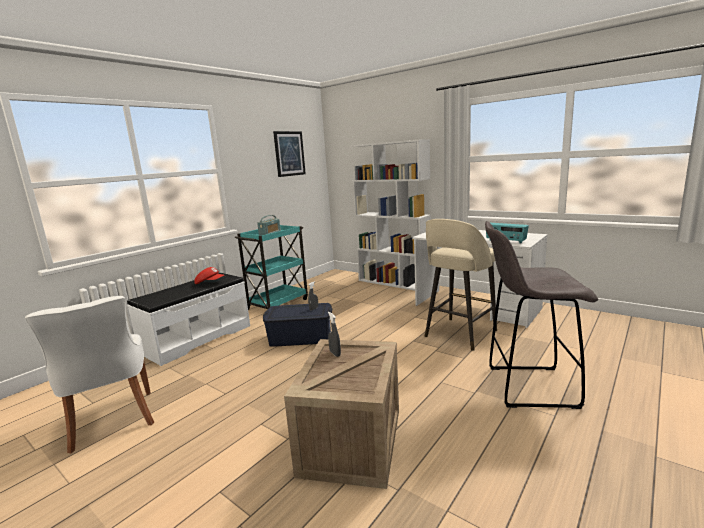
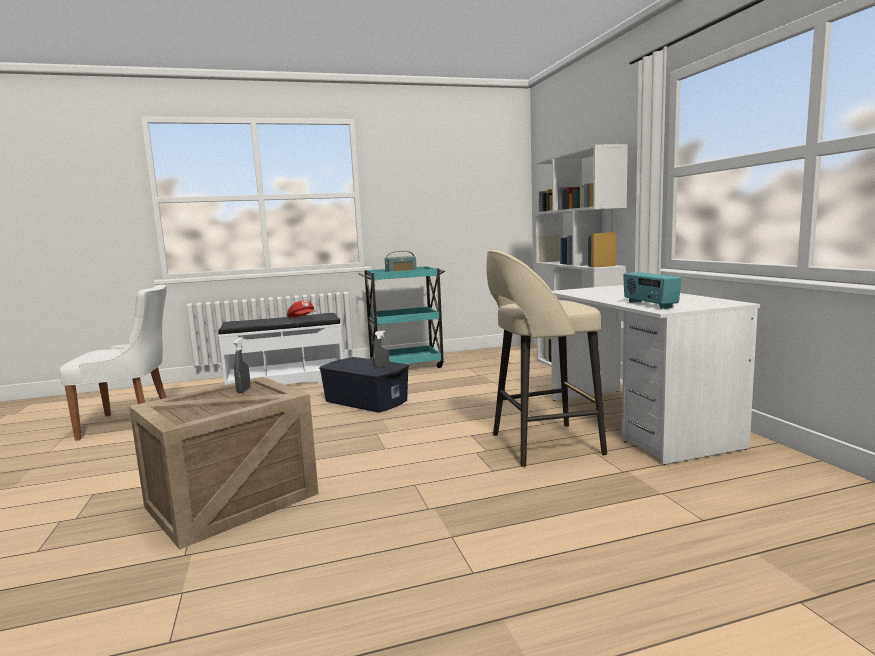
camera: 35 degrees right, 5 degrees down
white chair [25,296,154,453] -> white chair turned 105 degrees counterclockwise [59,285,167,441]
picture [273,131,306,177] -> none
grey stool [485,221,598,409] -> none

